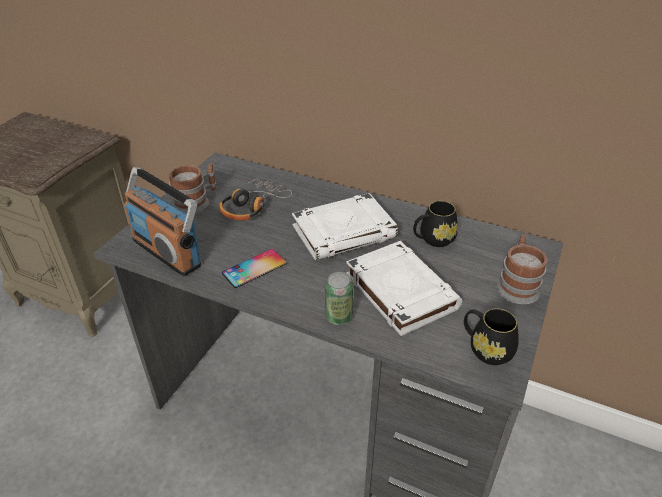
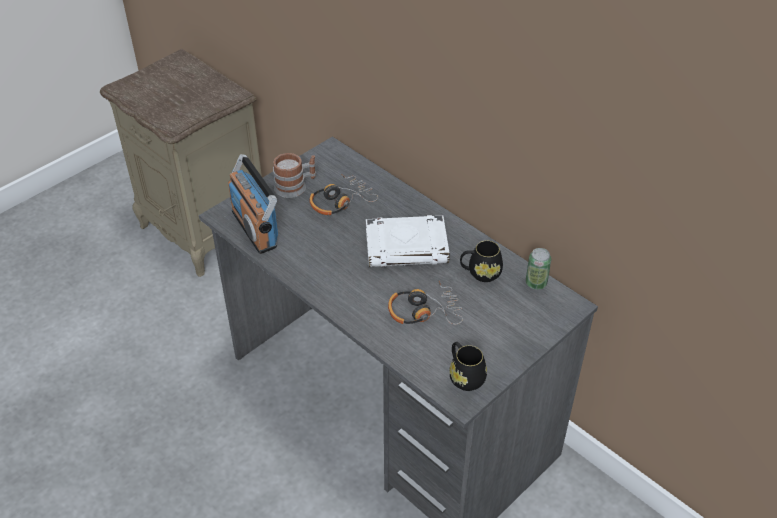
camera: 20 degrees right, 5 degrees up
phone [222,249,286,288] -> none
can [325,272,353,325] -> can moved to [526,248,551,290]
white book [346,241,462,336] -> headphones [388,281,463,325]
mug [496,234,547,305] -> none

